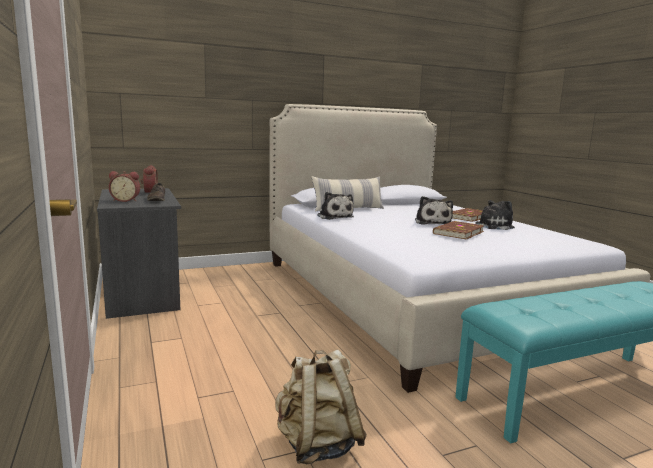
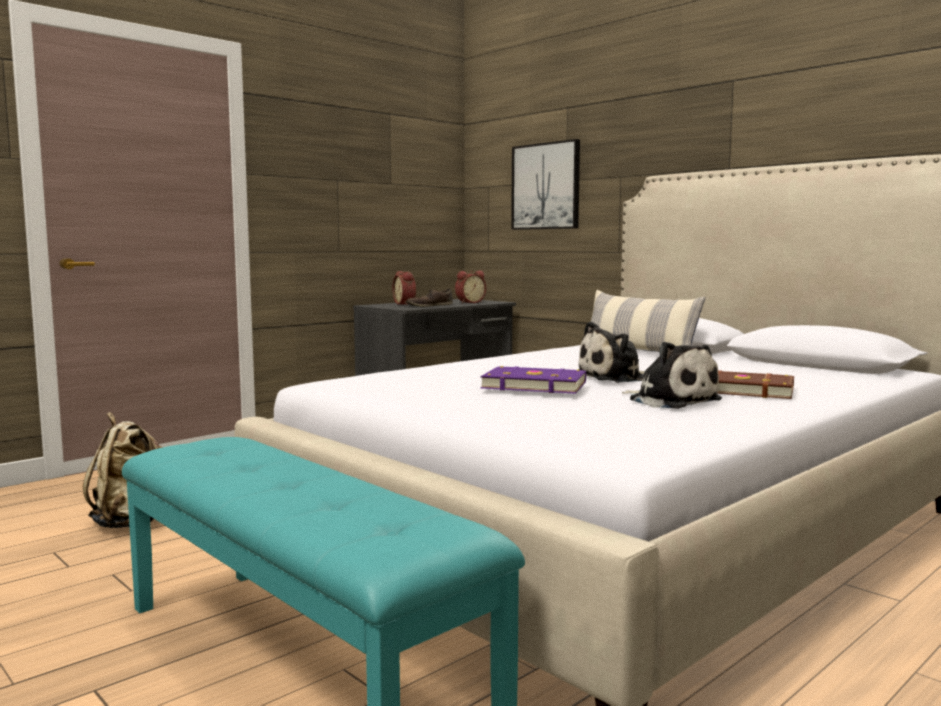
camera: 70 degrees right, 5 degrees down
plush toy [317,192,354,220] -> none
brown book [433,221,484,240] -> purple book [481,366,586,394]
none -> picture [511,139,580,230]

